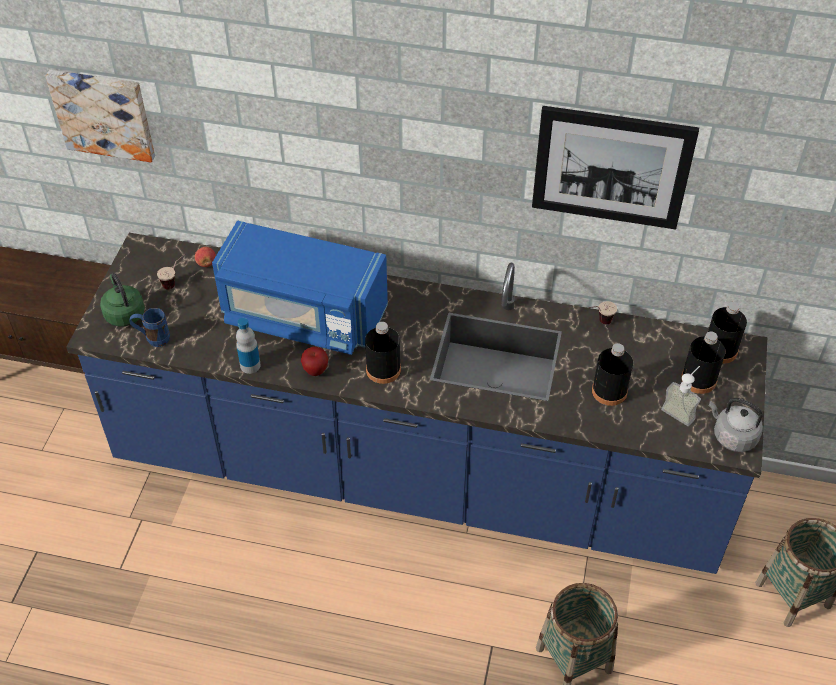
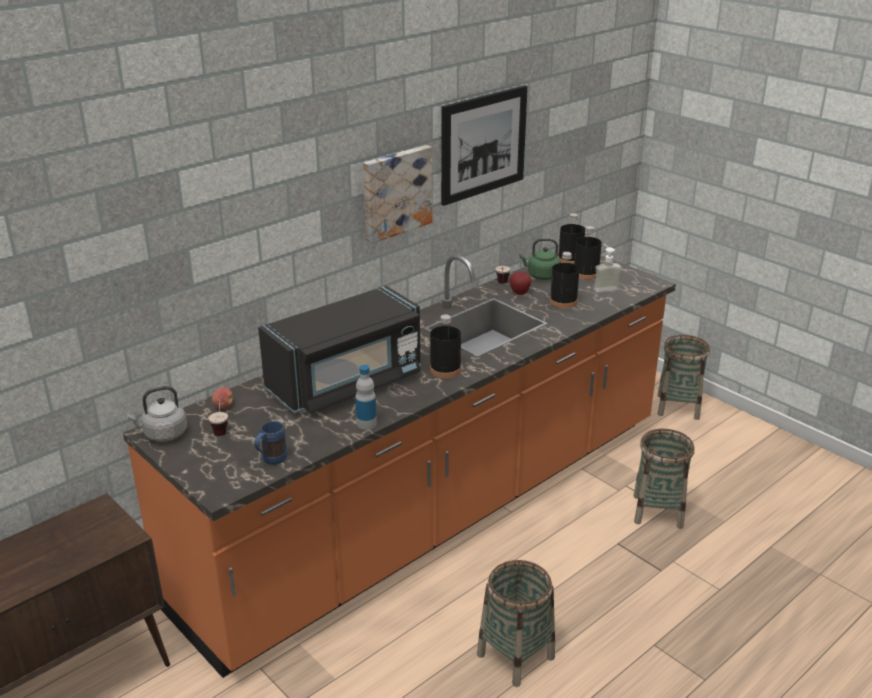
camera: 55 degrees left, 20 degrees down
picture [45,70,155,162] -> picture moved to [363,145,432,244]
blue counter [66,233,767,574] -> orange counter [123,253,676,678]
green kettle [100,273,145,327] -> green kettle moved to [519,238,561,280]
blue microwave [212,221,388,355] -> black microwave [258,286,420,414]
apple [301,346,328,376] -> apple moved to [510,272,532,295]
grey kettle [709,398,763,452] -> grey kettle moved to [126,386,187,442]
none -> basket [477,560,555,687]

